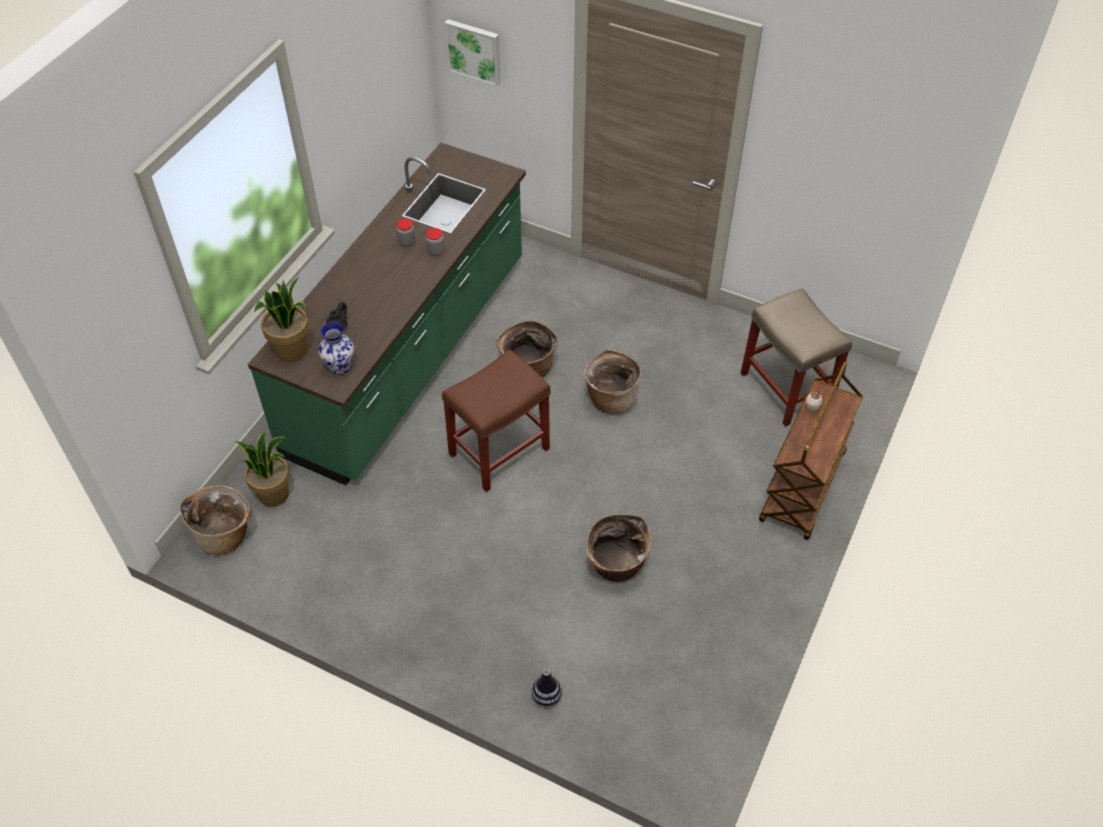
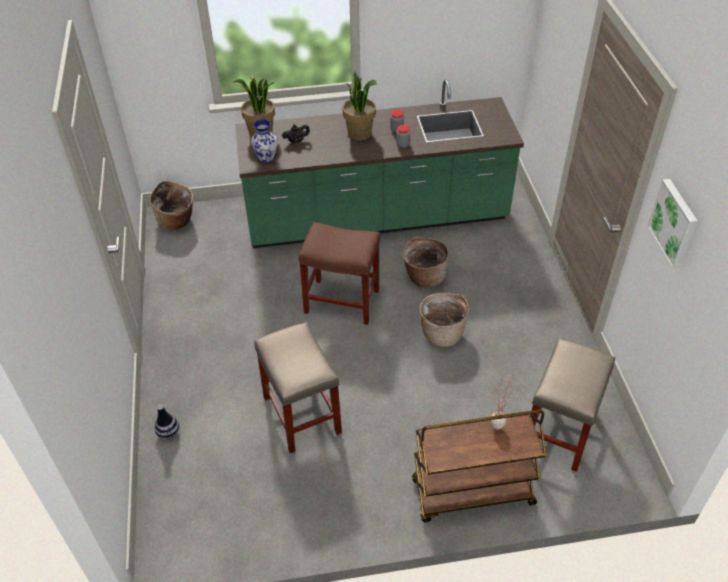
camera: 55 degrees right, 5 degrees down
potted plant [235,433,290,507] -> potted plant moved to [343,70,377,141]
picture [445,19,500,86] -> picture moved to [647,179,697,269]
basket [586,514,651,582] -> beige stool [254,322,342,453]

